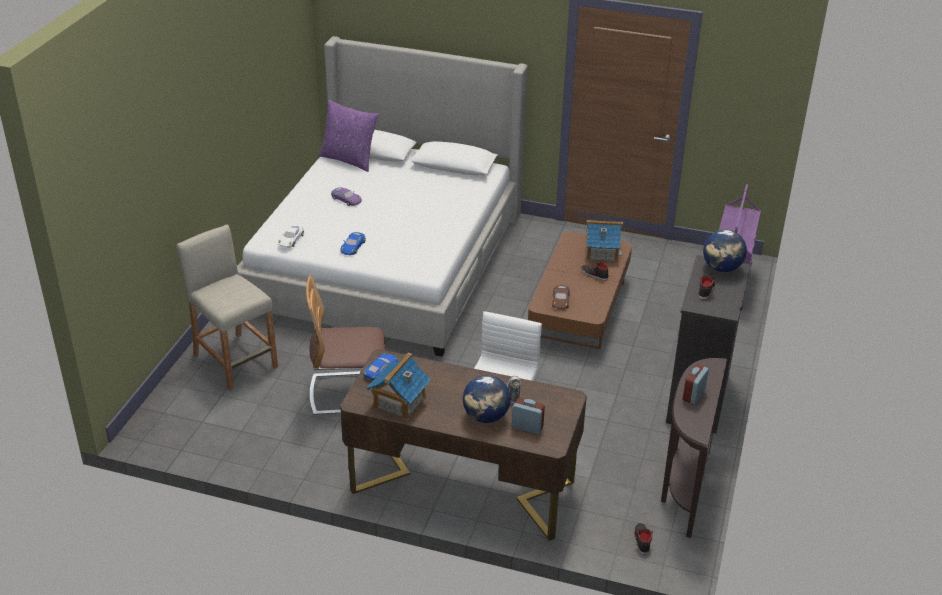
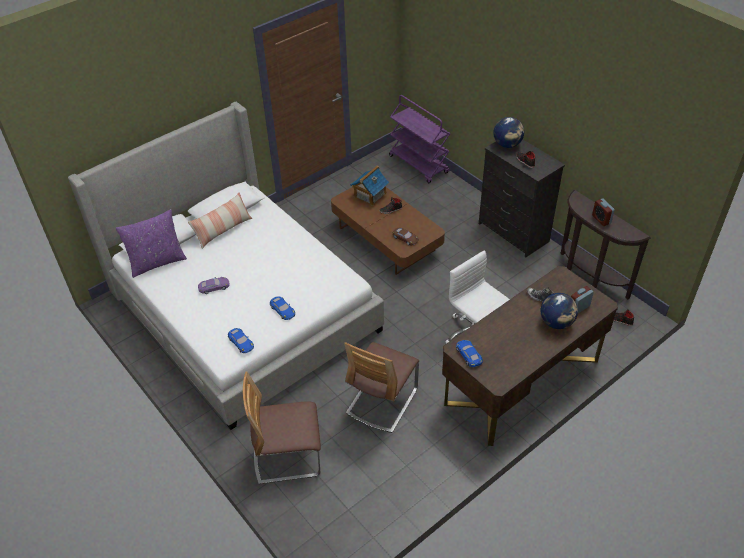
camera: 55 degrees left, 10 degrees up
beige stool [176,225,278,390] -> chair [243,371,321,484]
white toy car [278,225,304,248] -> blue toy car [228,328,254,353]
toy house [367,353,431,420] -> none
none -> pillow [188,193,252,249]

